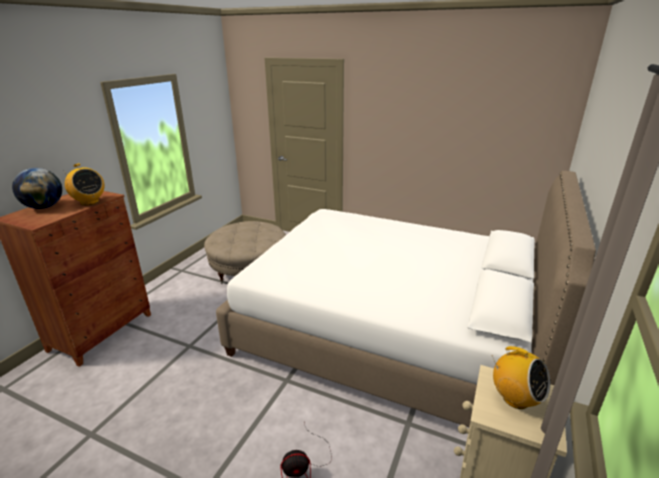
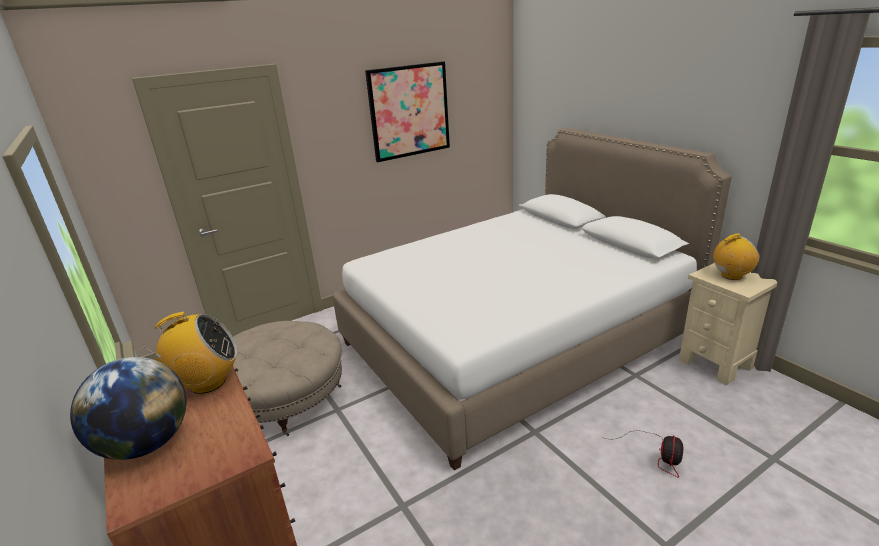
camera: 55 degrees left, 0 degrees up
none -> picture [365,61,450,162]

